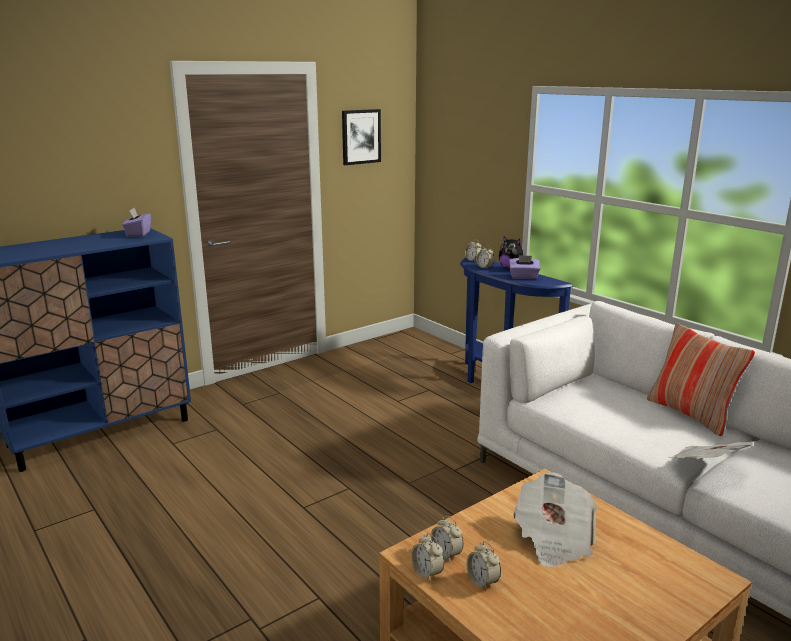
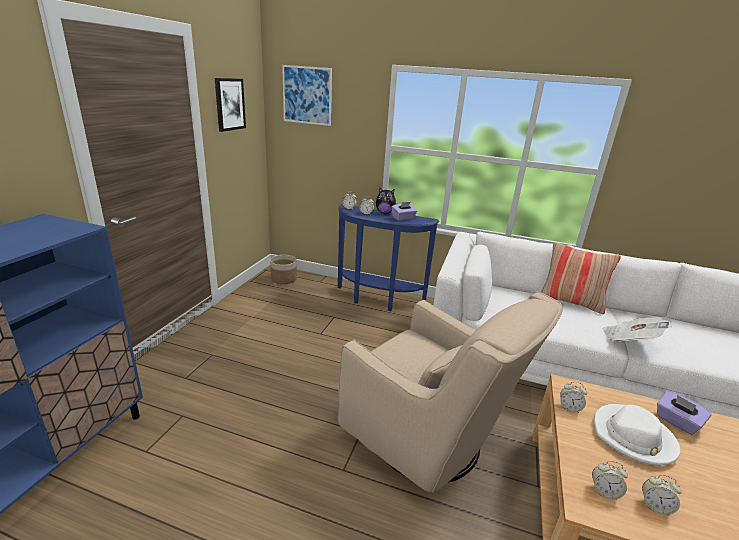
camera: 35 degrees left, 5 degrees up
purple tissue box [122,208,151,237] -> purple tissue box moved to [657,391,711,435]
alarm clock [411,533,444,582] -> alarm clock moved to [560,382,587,413]
newspaper [513,472,597,567] -> white hat [594,404,680,465]
none -> planter [270,255,297,284]
none -> picture [282,65,332,126]
none -> beige armchair [338,291,563,493]

